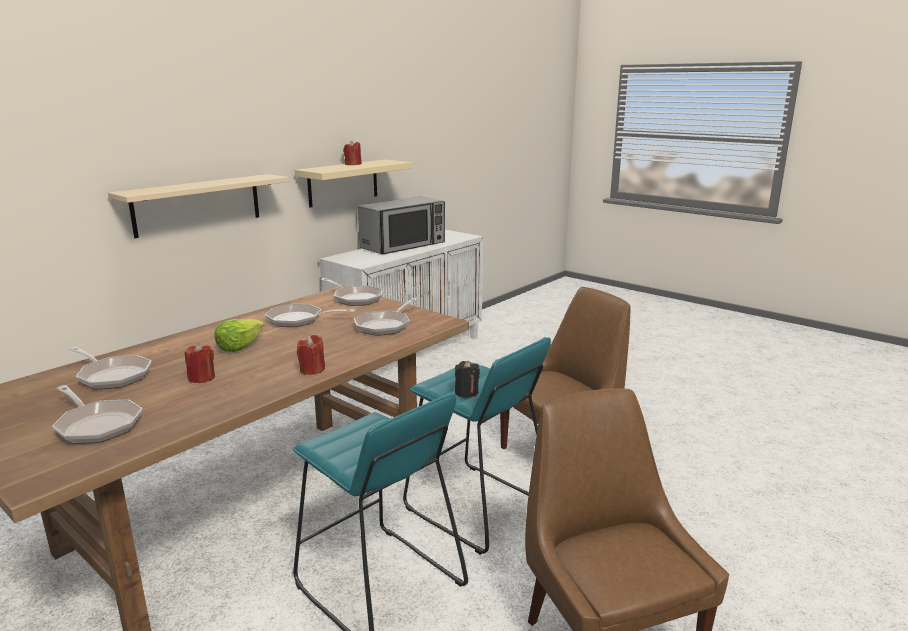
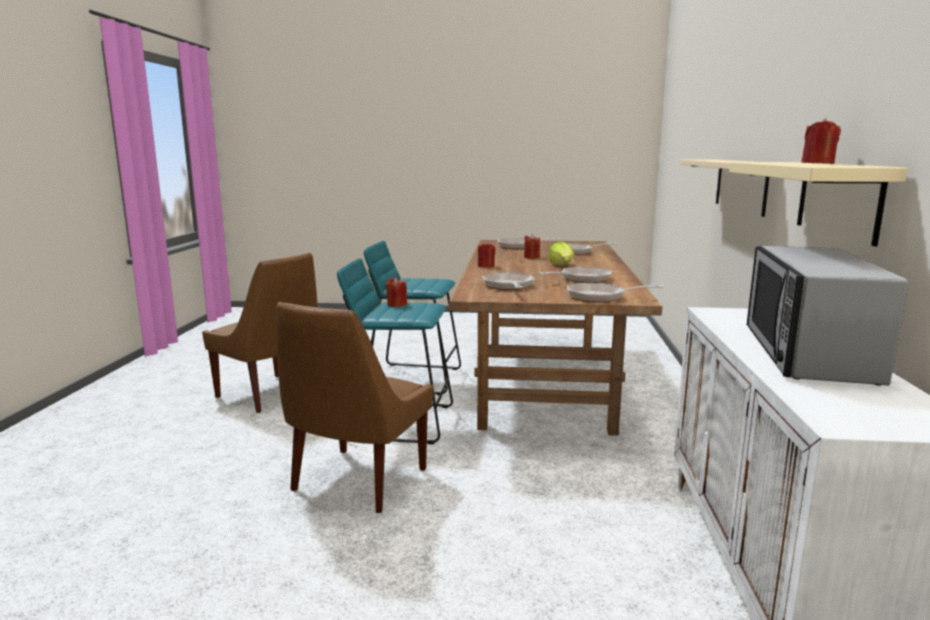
camera: 145 degrees right, 5 degrees down
black candle [455,361,480,398] -> red candle [386,277,407,307]

